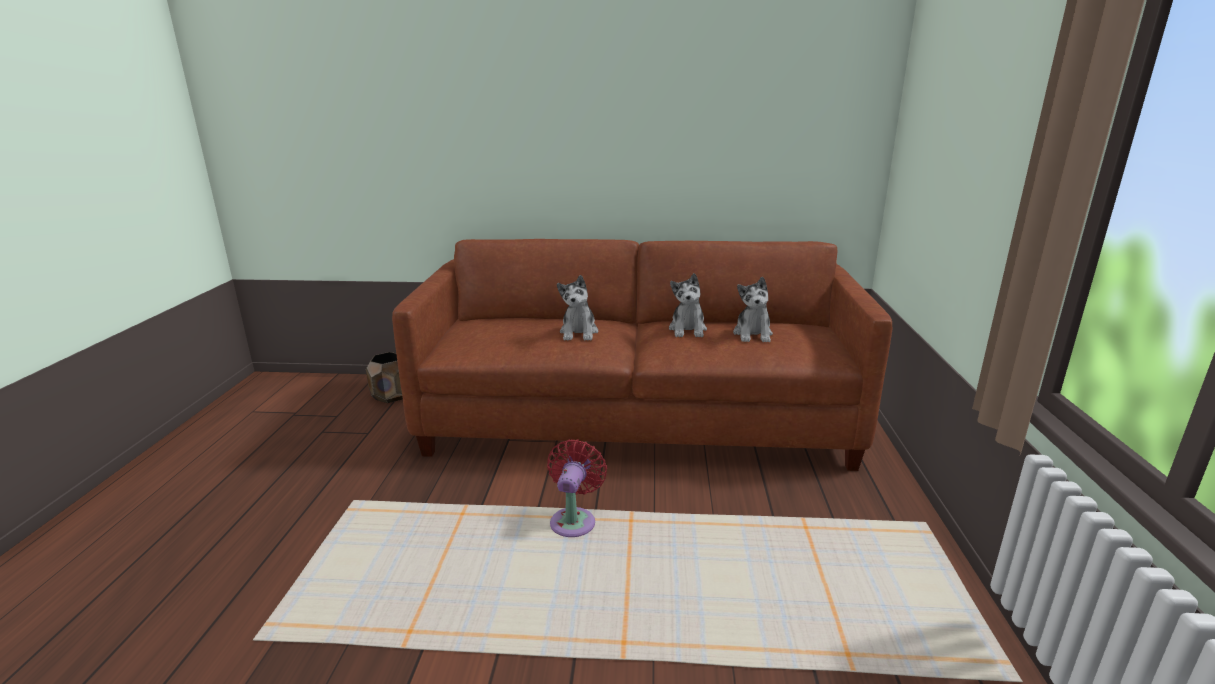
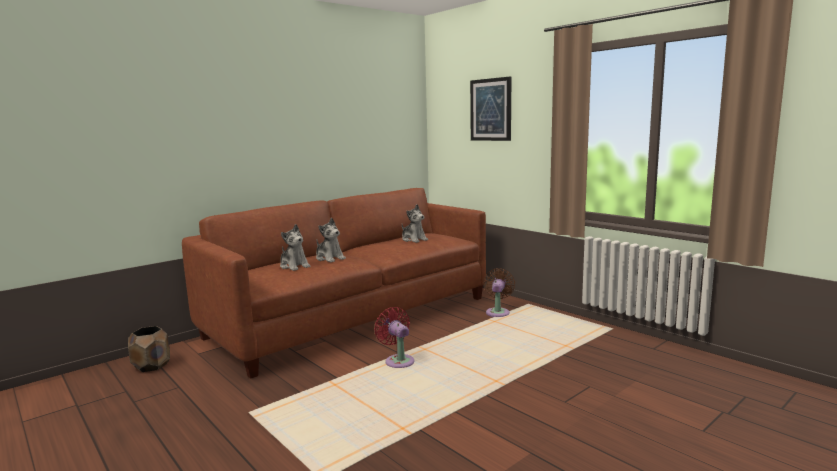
camera: 45 degrees left, 10 degrees down
plush toy [669,273,707,337] -> plush toy moved to [280,224,311,271]
none -> picture [470,77,512,141]
none -> brown fan [483,268,515,317]

